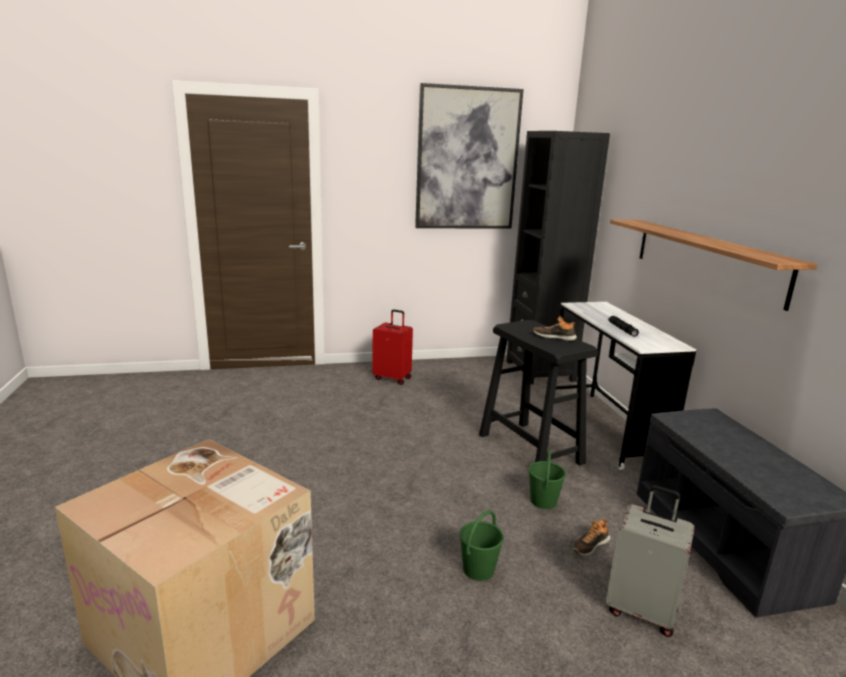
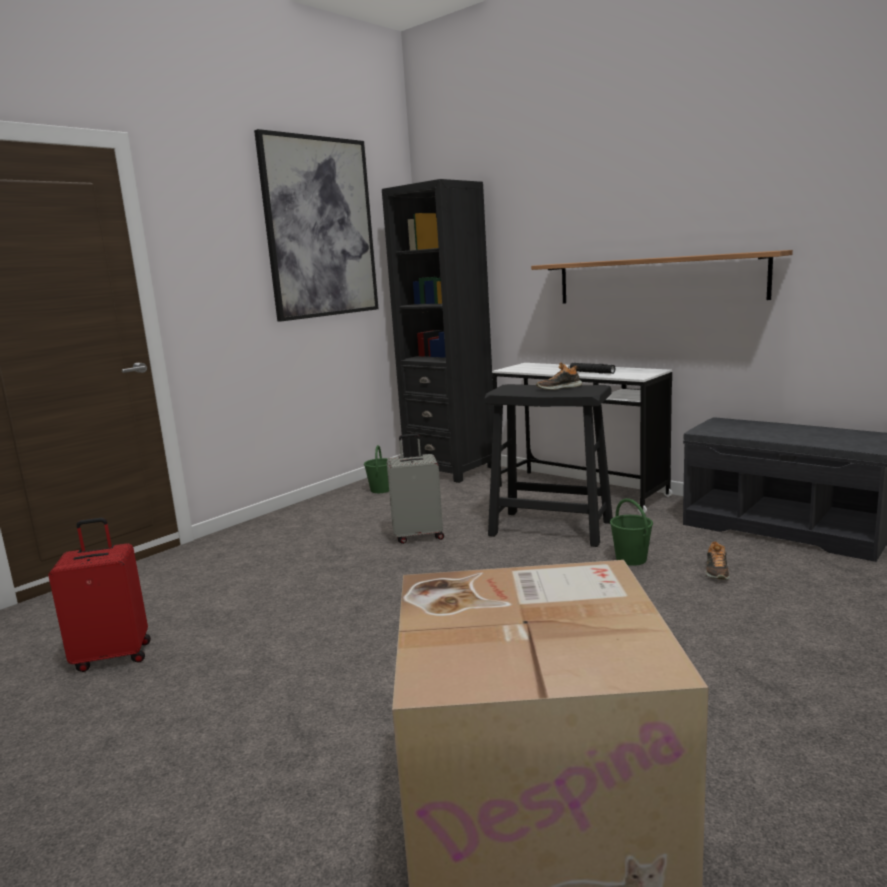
camera: 35 degrees left, 5 degrees down
red suitcase [372,309,413,385] -> red suitcase moved to [48,518,151,672]
green bucket [459,510,504,581] -> green bucket moved to [364,445,389,493]
grey suitcase [605,485,695,637] -> grey suitcase moved to [387,434,444,544]

